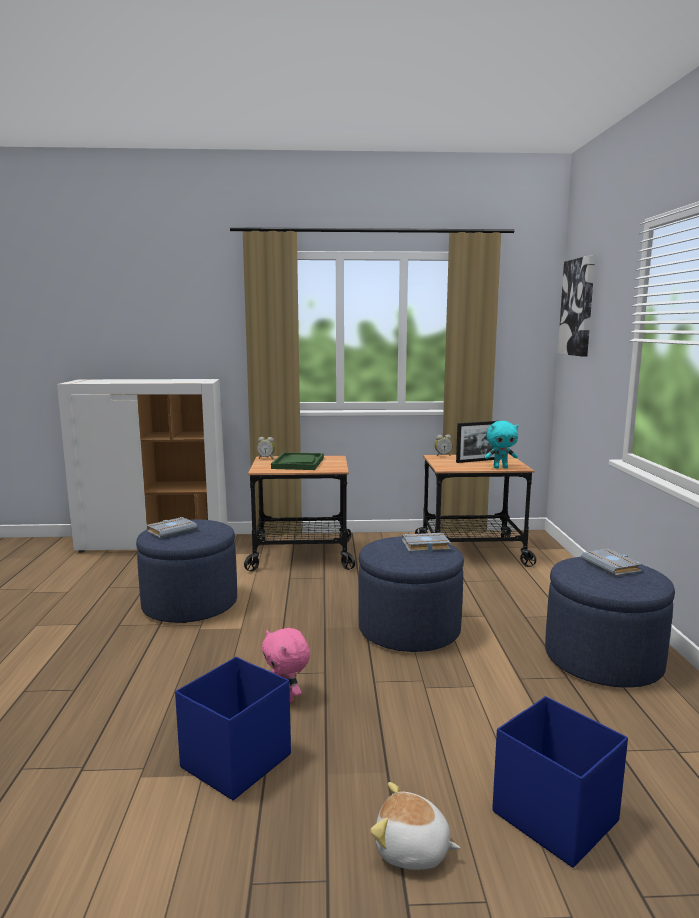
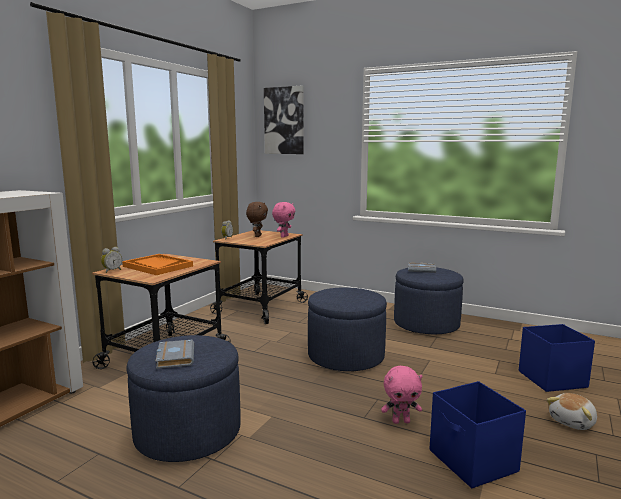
camera: 60 degrees left, 0 degrees up
green tray [271,452,324,470] -> orange tray [122,254,193,275]
grey book [402,533,451,552] -> none
picture frame [456,421,496,463] -> brown plush toy [246,202,268,237]
turquoise plush toy [484,421,519,468] -> pink plush toy [272,202,295,238]

